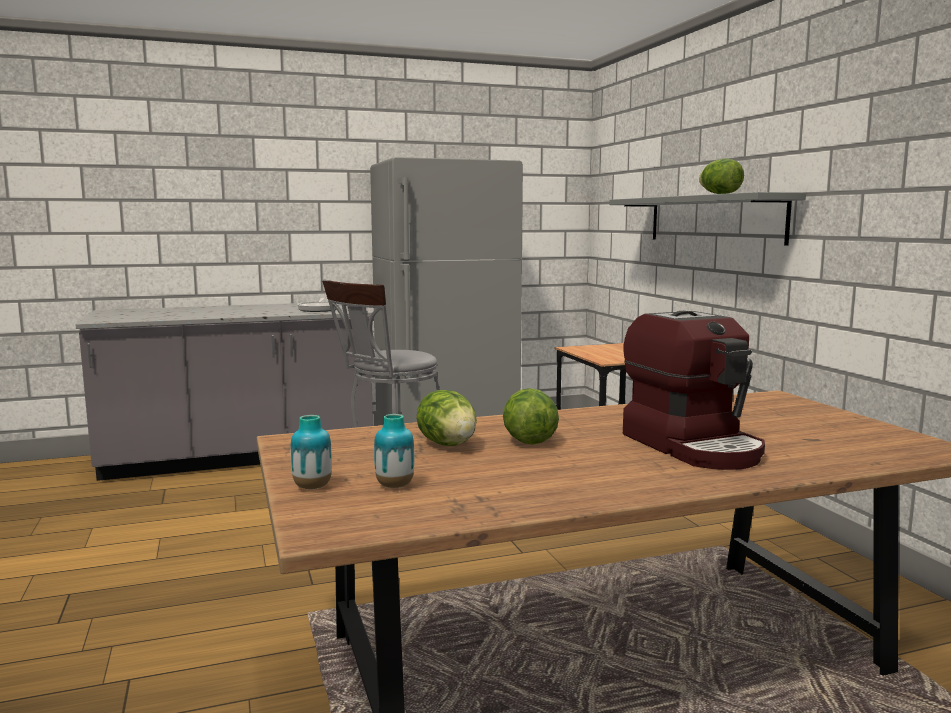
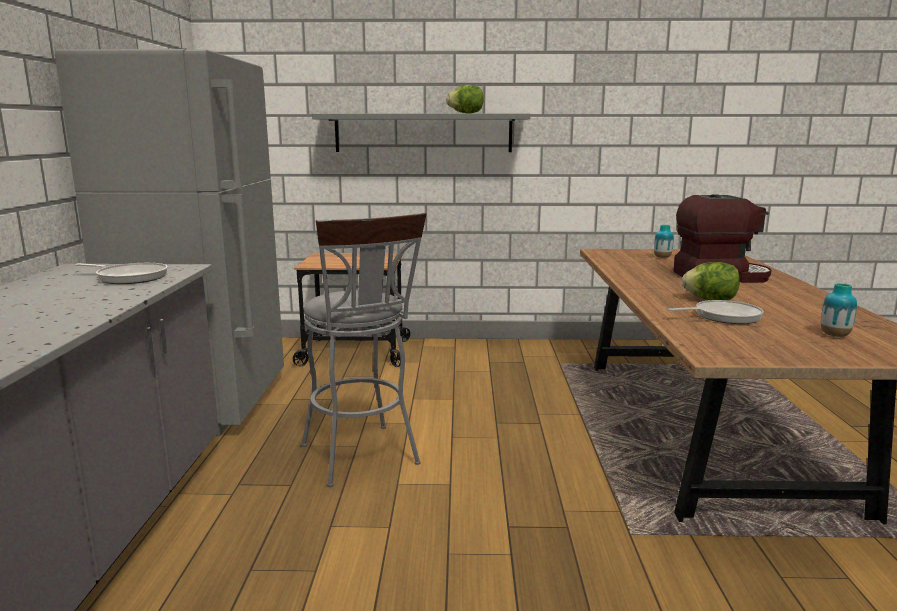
camera: 70 degrees left, 5 degrees up
vase [290,415,332,489] -> vase moved to [654,225,674,258]
lettuce [416,390,477,446] -> frying pan [668,300,764,324]

